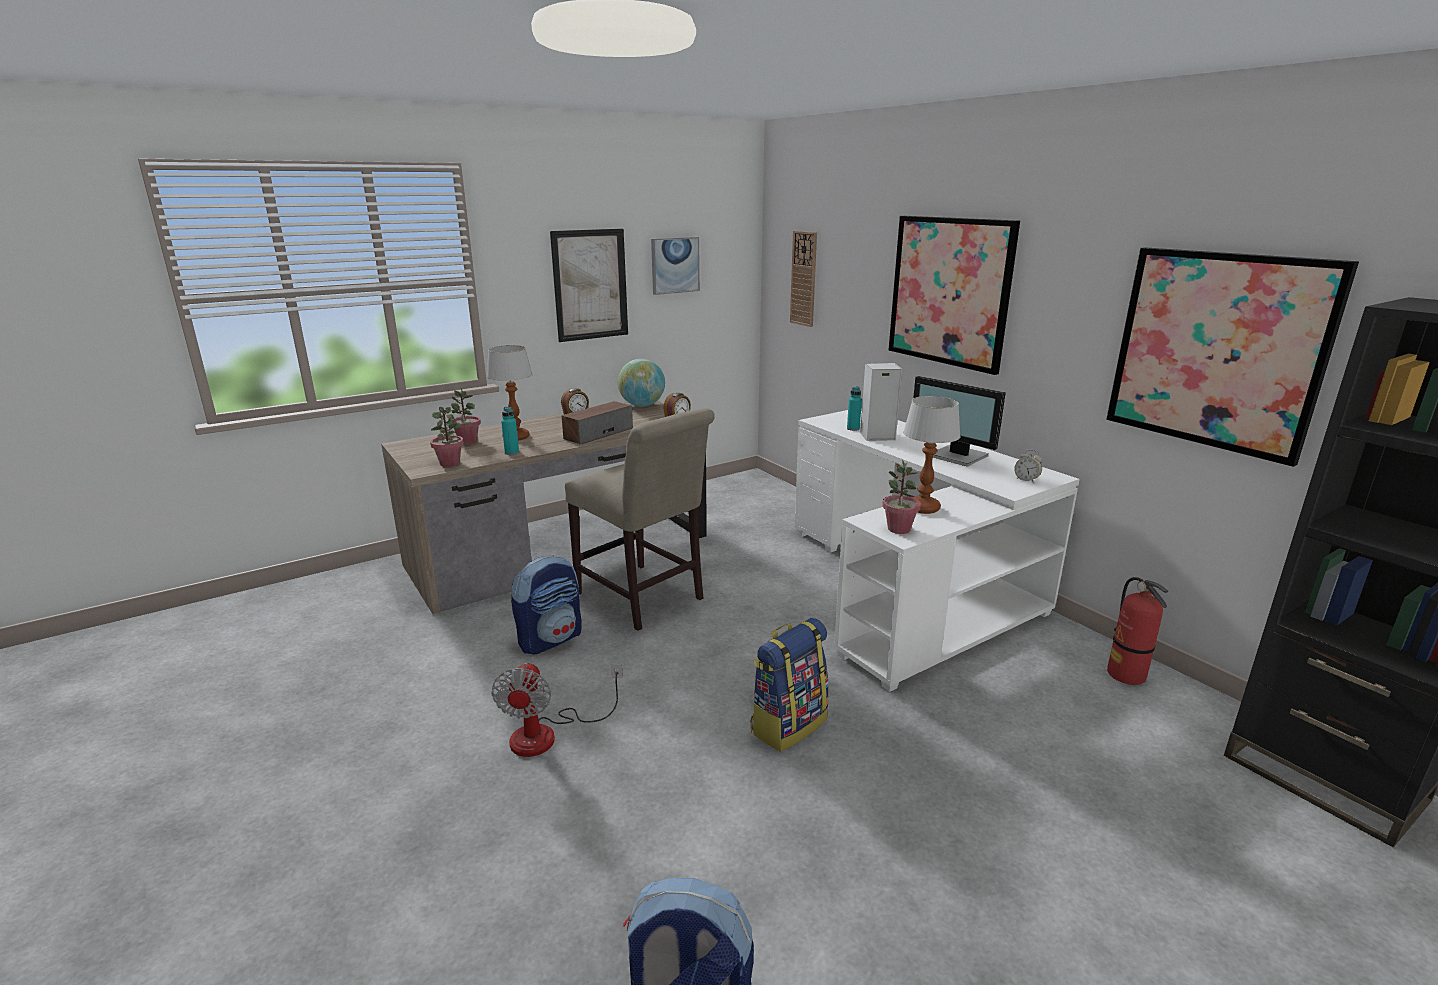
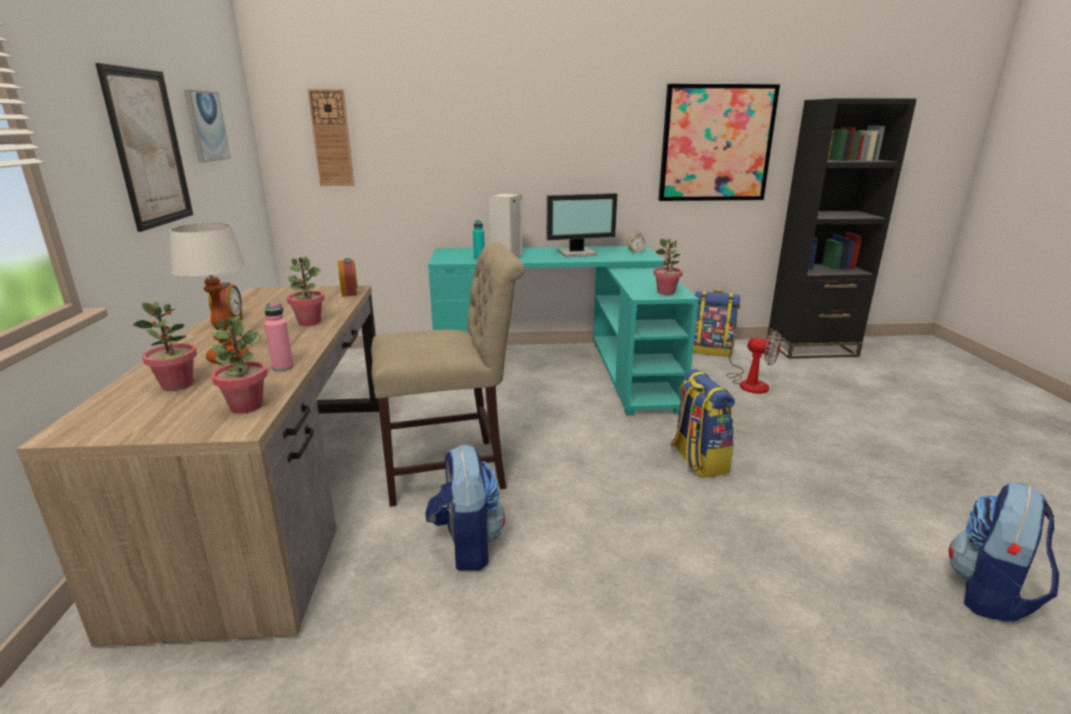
camera: 60 degrees left, 0 degrees up
fan [491,662,623,757] -> fan moved to [725,331,781,394]
turquoise bottle [501,407,519,455] -> pink bottle [264,302,294,371]
speaker [562,401,633,445] -> potted plant [287,256,325,326]
globe [618,359,665,406] -> none
white desk [794,408,1080,692] -> turquoise desk [428,246,699,416]
picture [888,216,1020,375] -> none
table lamp [903,396,960,514] -> none
fire extinguisher [1107,577,1168,685] -> backpack [693,290,740,357]

